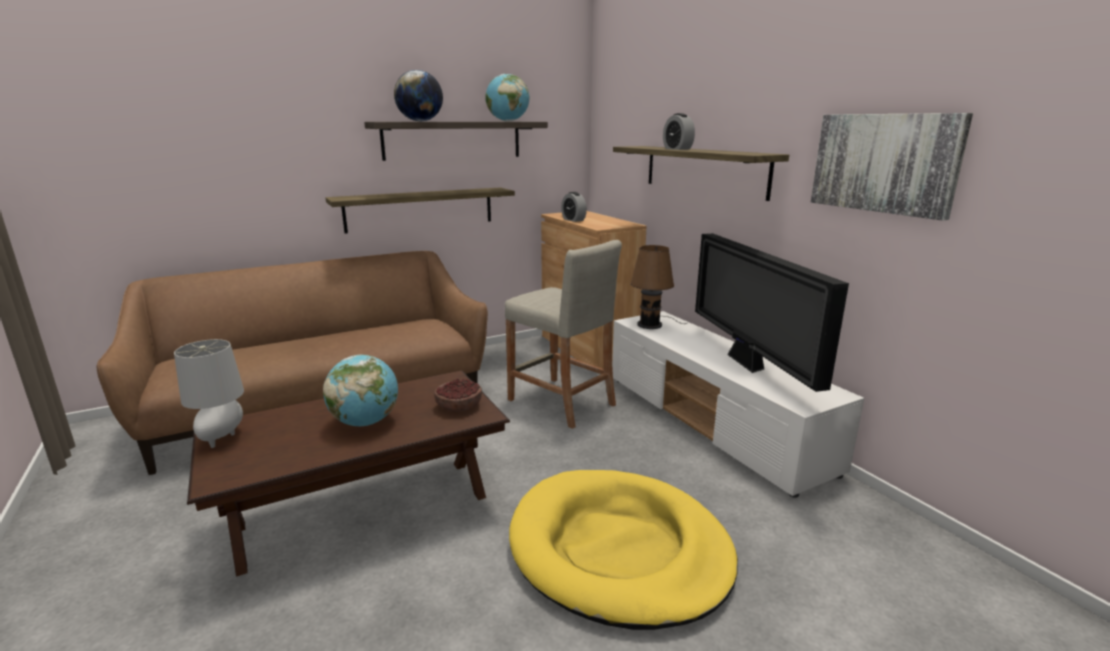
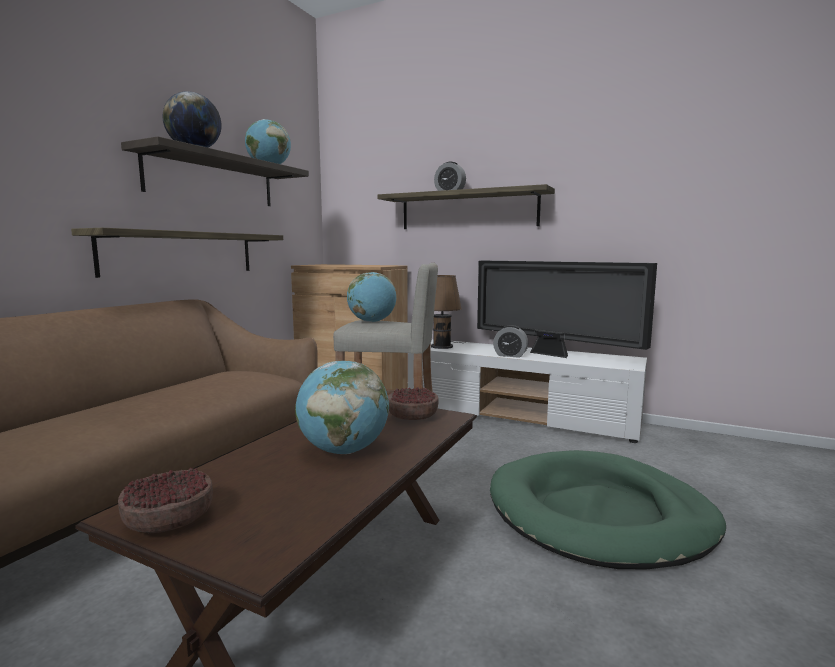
camera: 35 degrees left, 10 degrees down
grey table lamp [174,339,244,448] -> bowl [118,468,213,533]
yellow dog bed [509,470,738,630] -> green dog bed [490,450,726,570]
alarm clock [561,192,587,222] -> alarm clock moved to [493,325,528,358]
picture [811,113,973,221] -> none
none -> globe [347,272,396,322]

